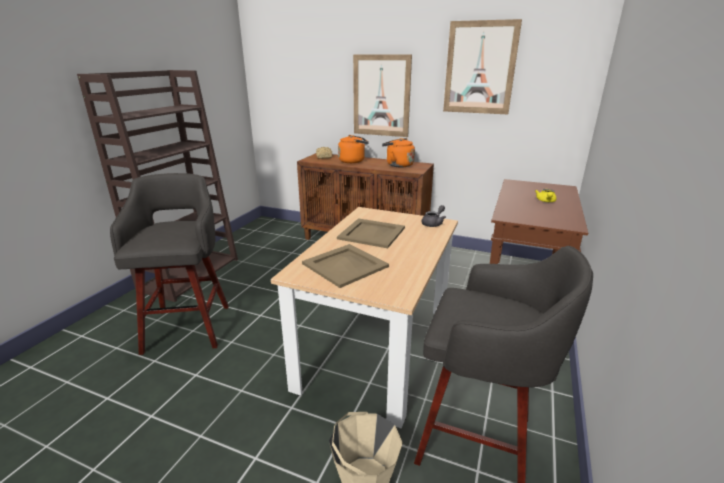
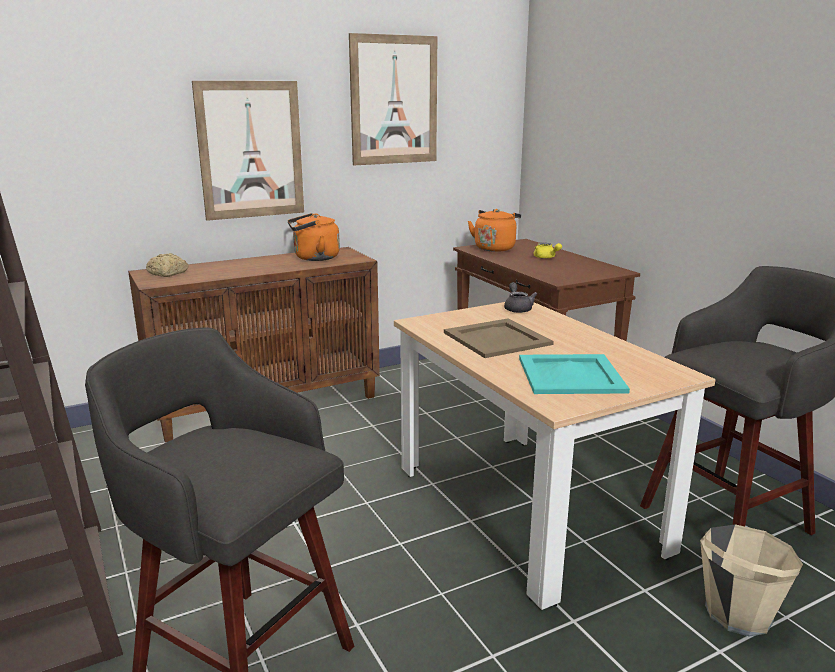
camera: 50 degrees left, 5 degrees down
beige tray [302,244,389,288] -> turquoise tray [519,354,630,394]
orange kettle [338,135,369,163] -> orange kettle moved to [468,209,521,252]

